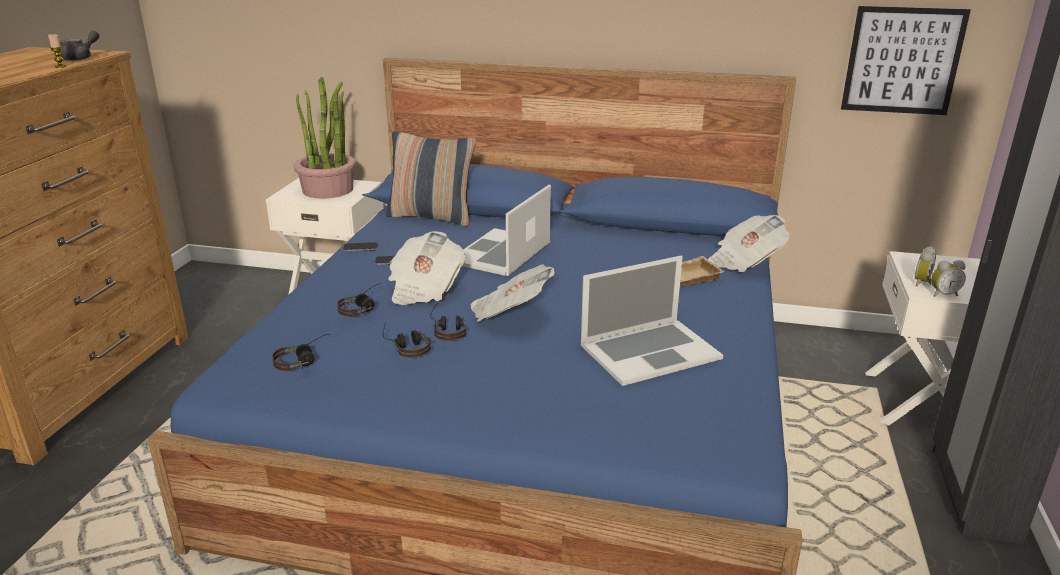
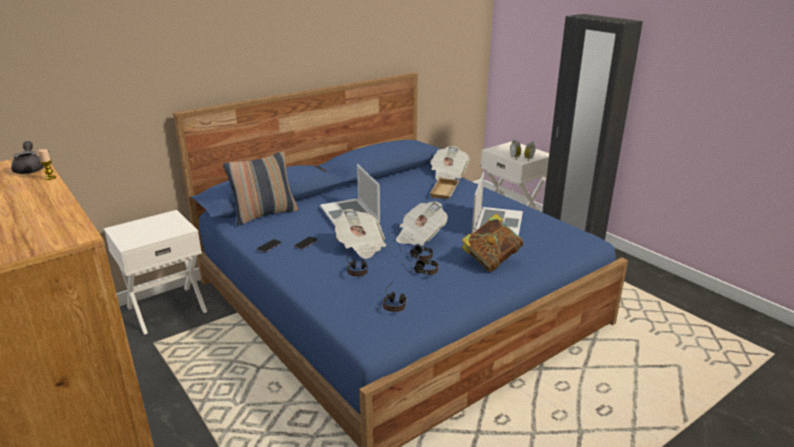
camera: 50 degrees left, 0 degrees up
potted plant [294,77,356,198] -> none
picture [841,6,971,115] -> none
none -> book [462,214,523,272]

